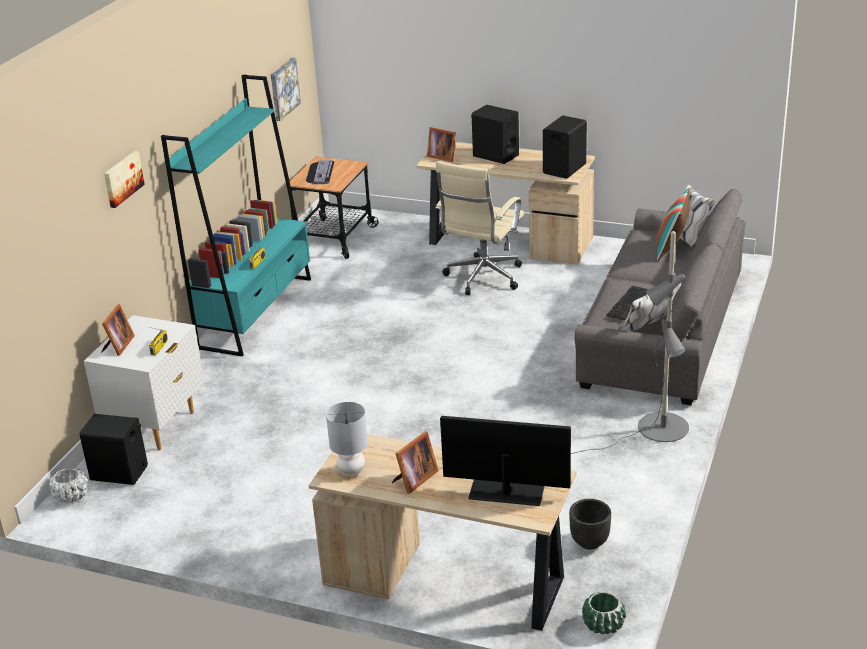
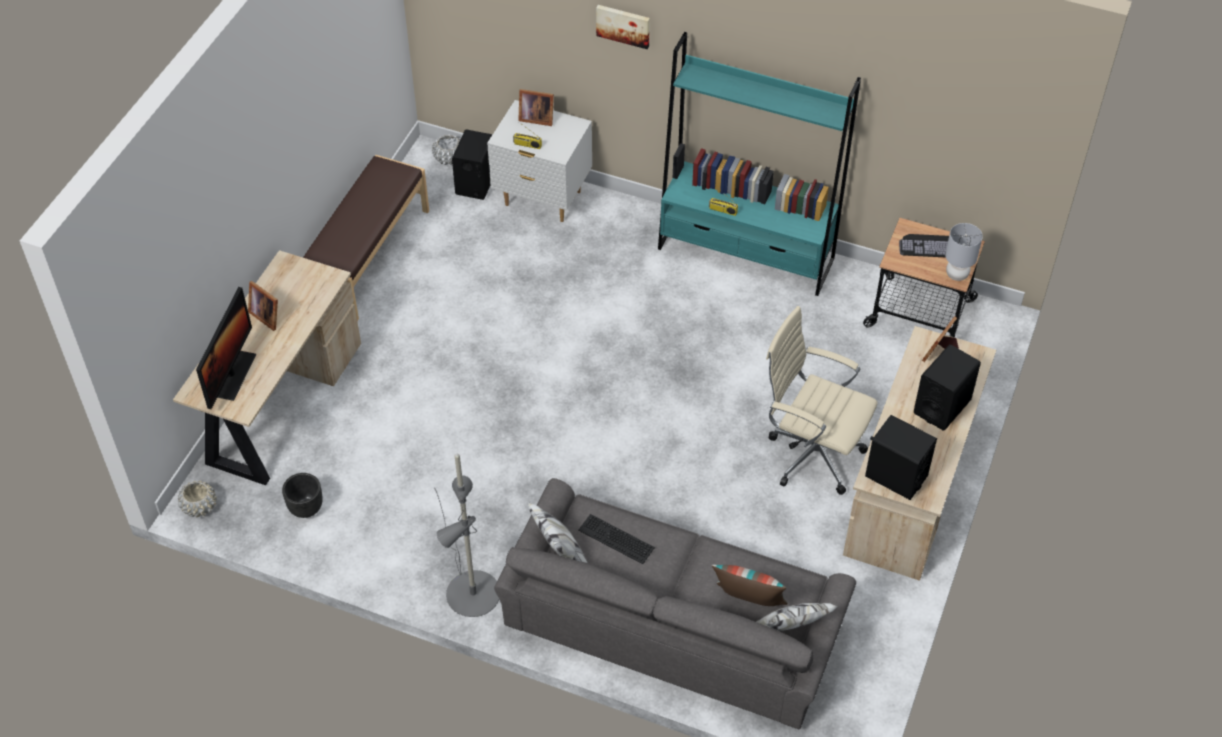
camera: 90 degrees right, 20 degrees up
picture [271,57,301,121] -> none
grey table lamp [326,402,368,476] -> grey table lamp moved to [945,223,983,281]
green planter [582,592,626,635] -> beige planter [178,481,217,518]
none -> brown bench [303,155,429,321]

